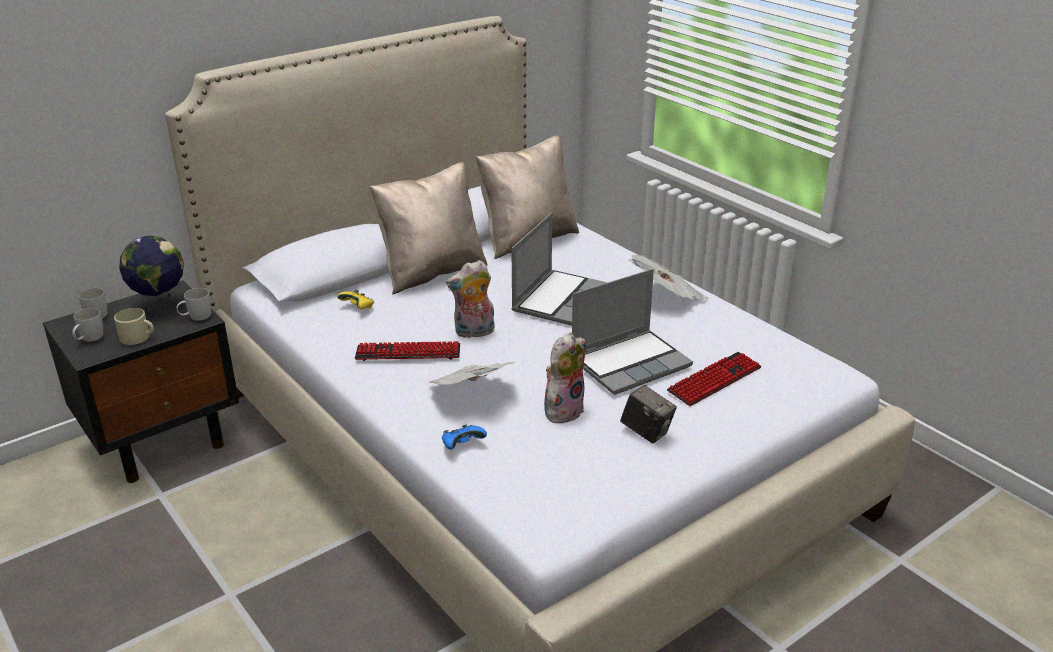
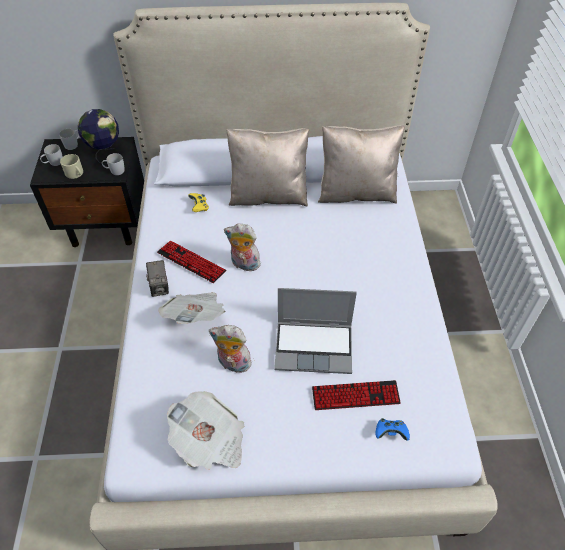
camera: 35 degrees right, 20 degrees up
blue game controller [442,425,487,450] -> blue game controller moved to [376,418,410,441]
laptop [511,213,608,326] -> none
plush toy [544,332,586,423] -> plush toy turned 150 degrees counterclockwise [209,325,254,373]
camera [620,385,677,443] -> camera moved to [146,260,169,297]
newspaper [629,255,709,300] -> newspaper moved to [167,391,244,470]

